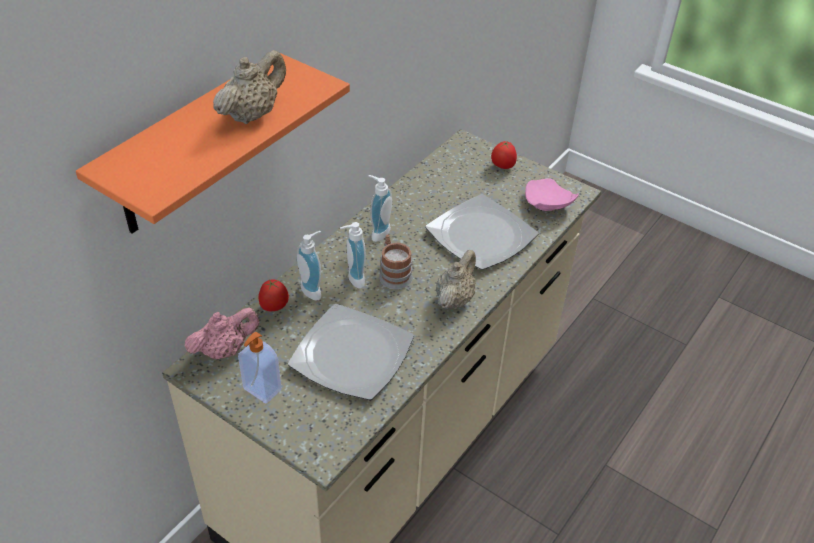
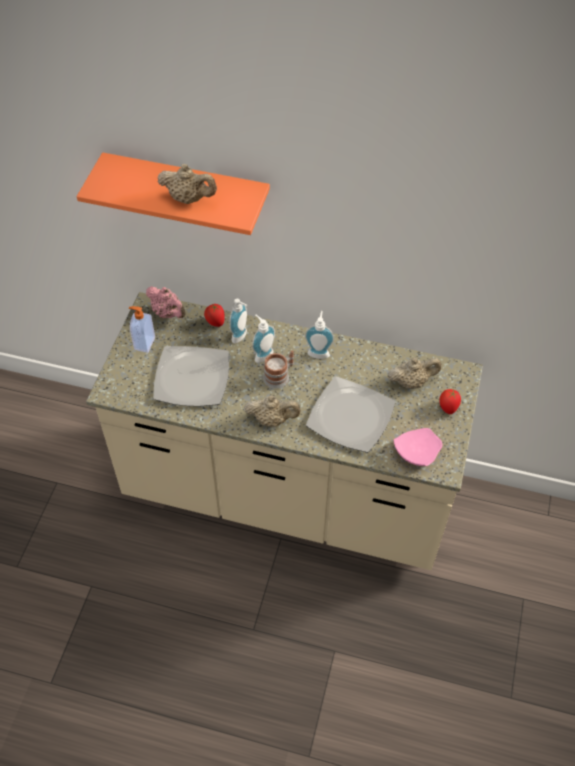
camera: 70 degrees right, 10 degrees up
none -> beige teapot [388,357,441,389]

